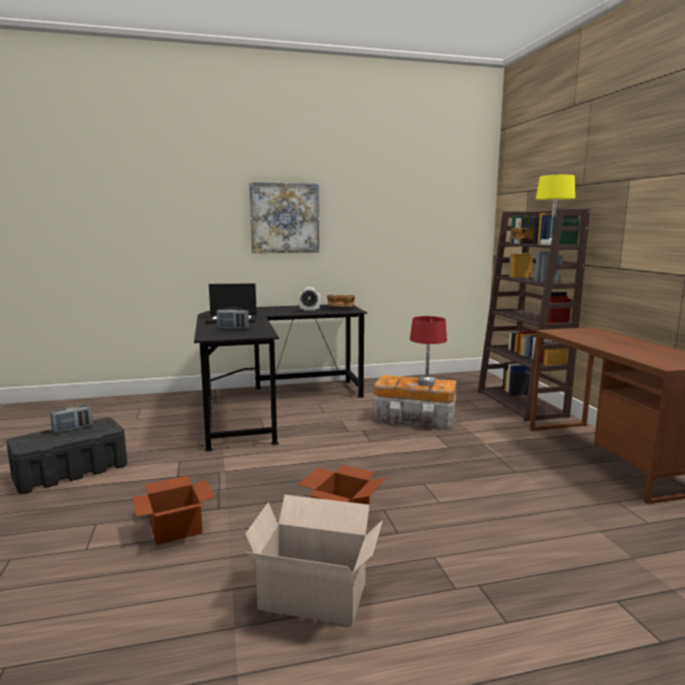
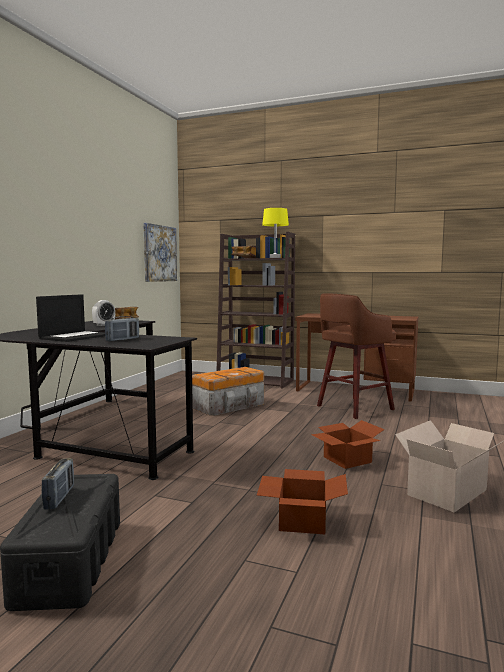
camera: 55 degrees left, 5 degrees down
picture [249,182,319,253] -> picture moved to [144,223,177,282]
red table lamp [410,316,447,387] -> none
none -> brown stool [317,293,396,419]

